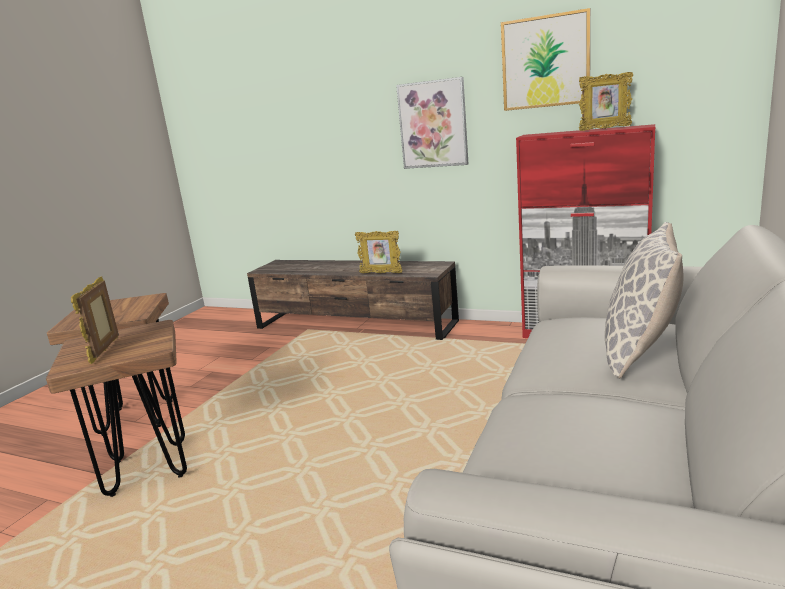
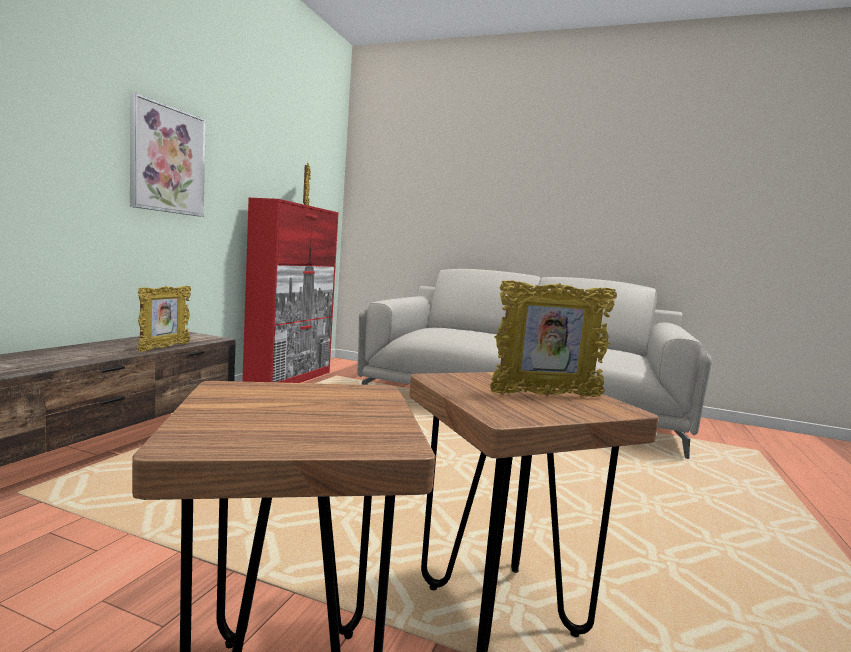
camera: 95 degrees left, 10 degrees down
picture [501,8,591,111] -> none
pillow [605,222,684,379] -> none

